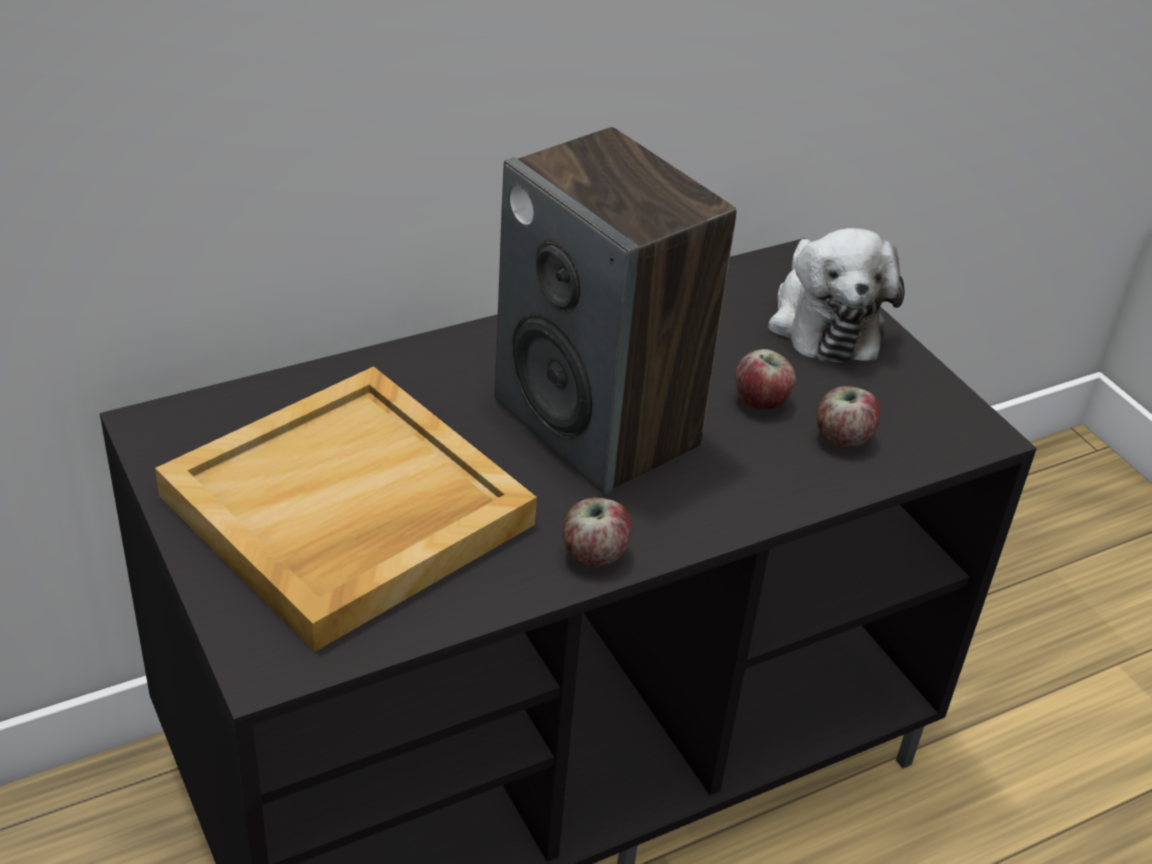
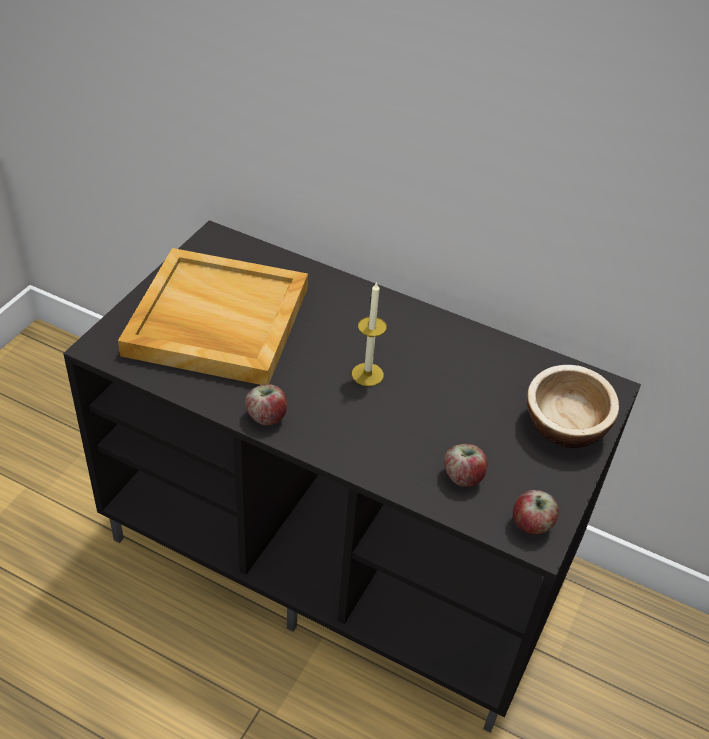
camera: 55 degrees right, 5 degrees up
speaker [495,127,737,495] -> candle [352,281,387,386]
apple [735,349,796,410] -> apple moved to [513,490,559,535]
plush toy [768,228,905,363] -> bowl [527,365,619,448]

